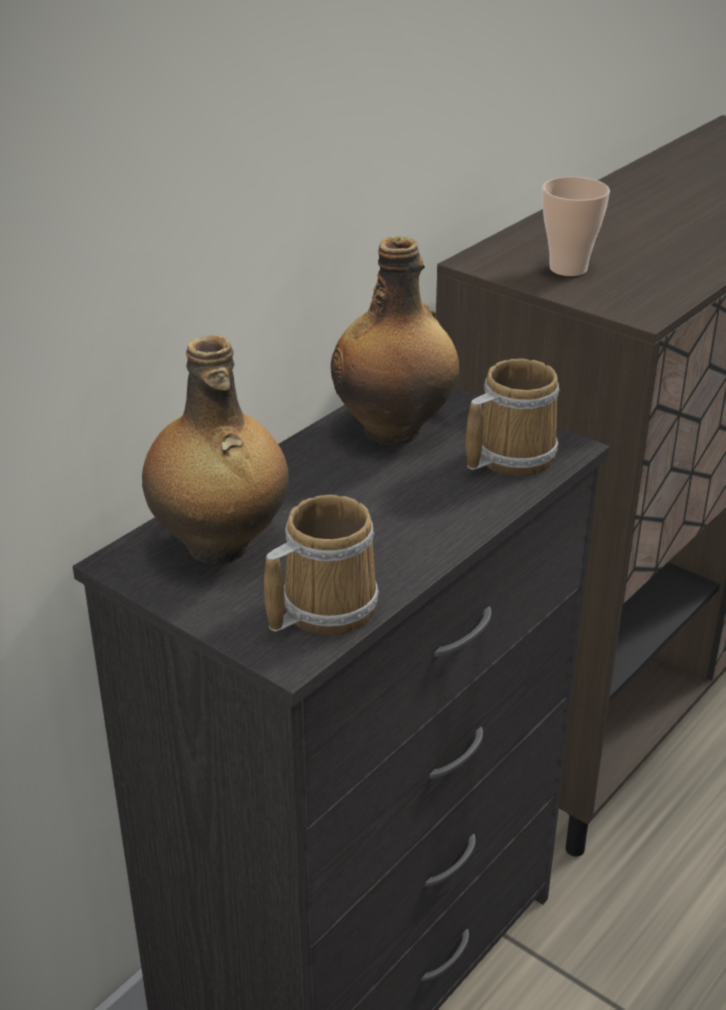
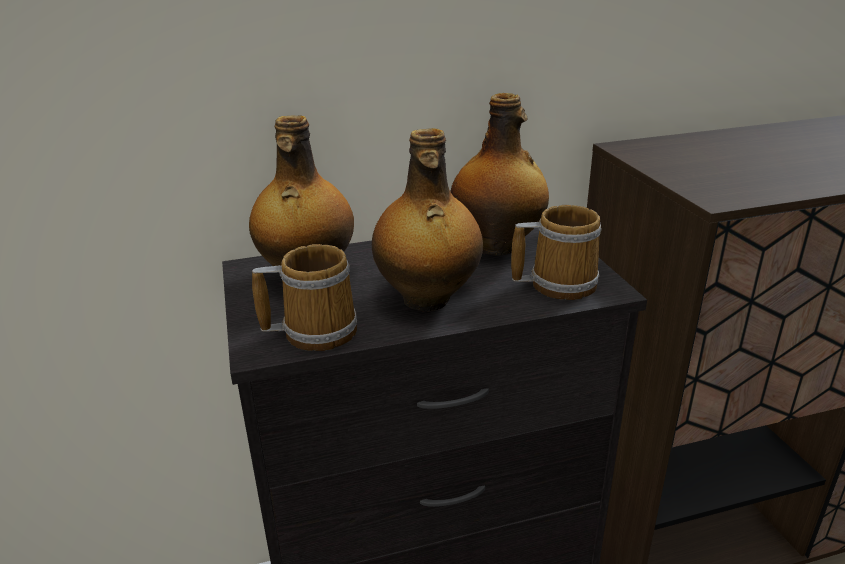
camera: 35 degrees right, 5 degrees down
cup [542,177,610,276] -> none
none -> bottle [372,128,483,312]

